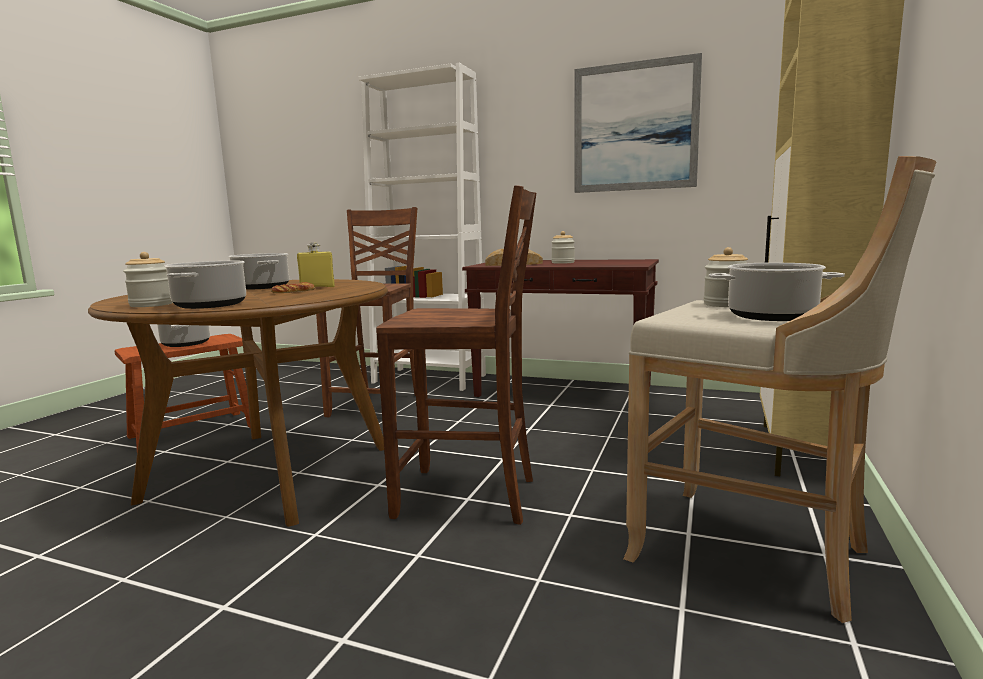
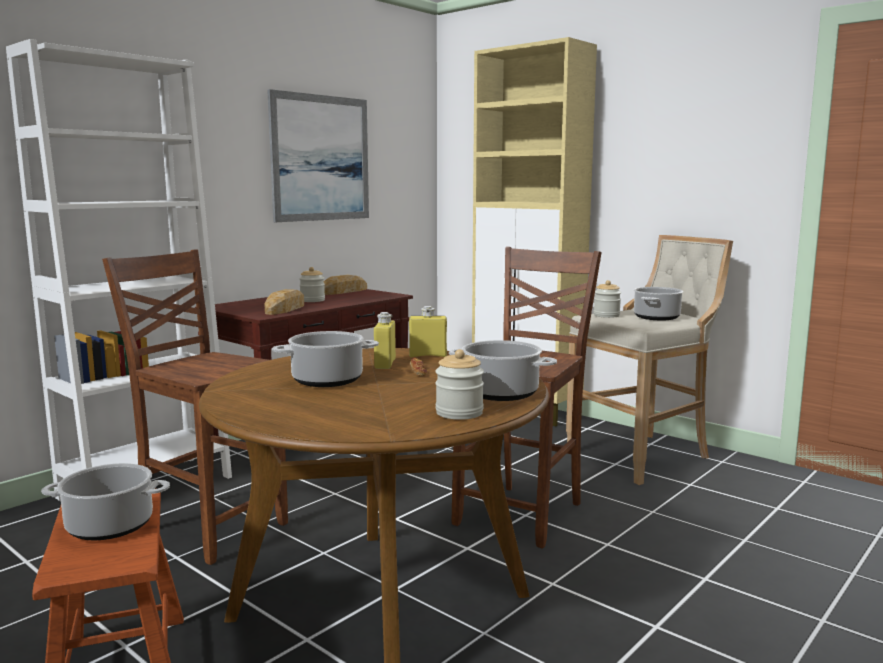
camera: 70 degrees left, 0 degrees up
none -> bread [324,275,367,295]
none -> yellow bottle [409,306,447,357]

